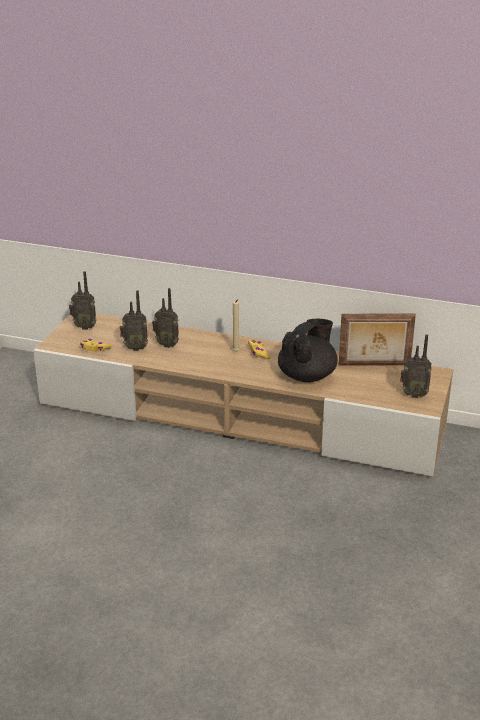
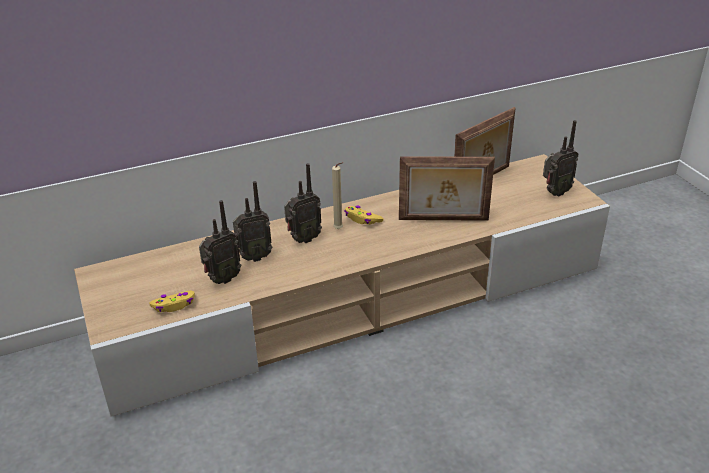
camera: 40 degrees left, 5 degrees up
radio [69,271,97,330] -> radio moved to [284,163,322,243]
black teapot [278,319,338,382] -> picture frame [399,156,495,221]

